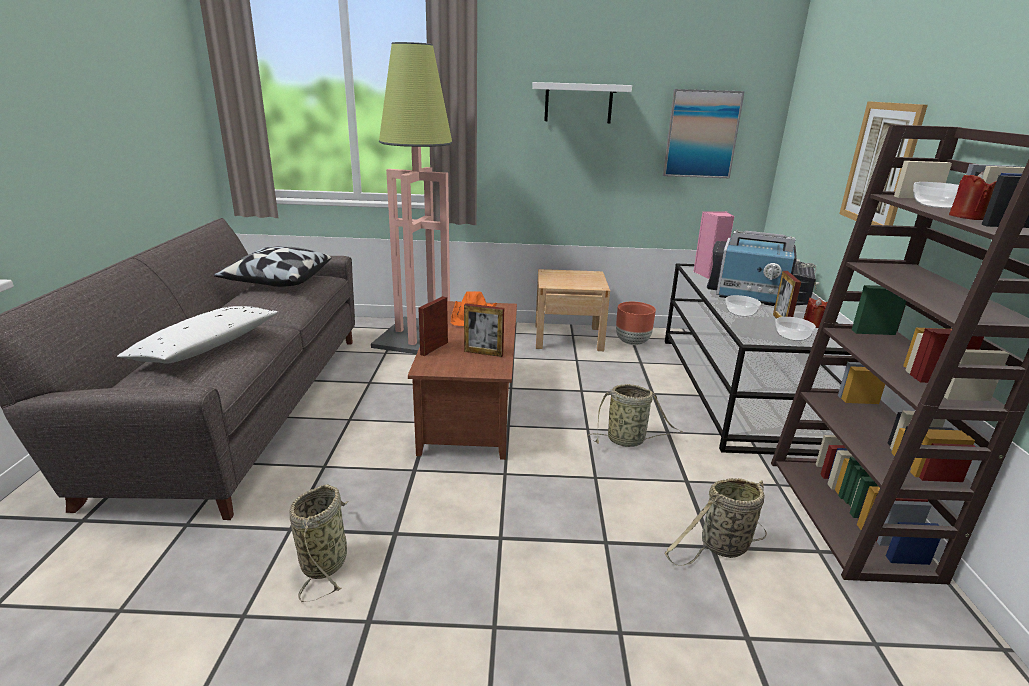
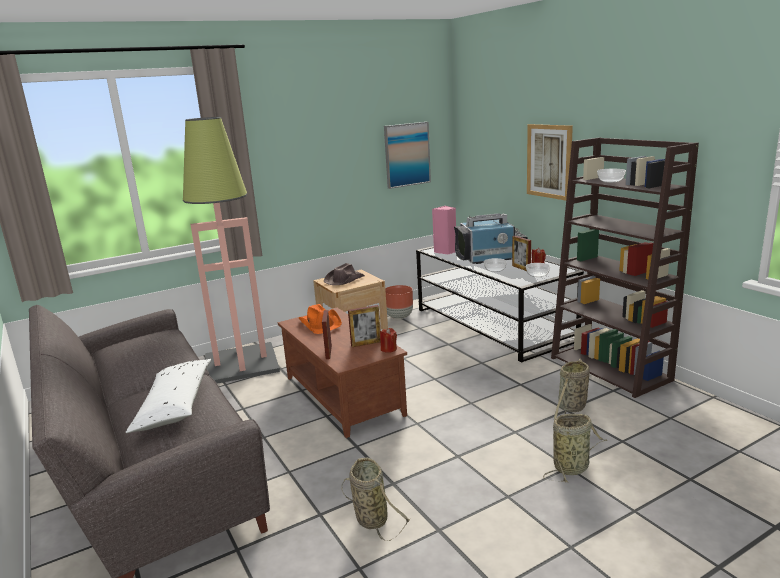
camera: 30 degrees left, 5 degrees down
pillow [214,246,331,287] -> none
white shelf [532,82,632,123] -> none
basket [587,384,683,447] -> basket moved to [543,414,607,482]
red candle [949,172,997,220] -> red candle moved to [380,328,397,353]
none -> brown hat [324,263,365,285]

